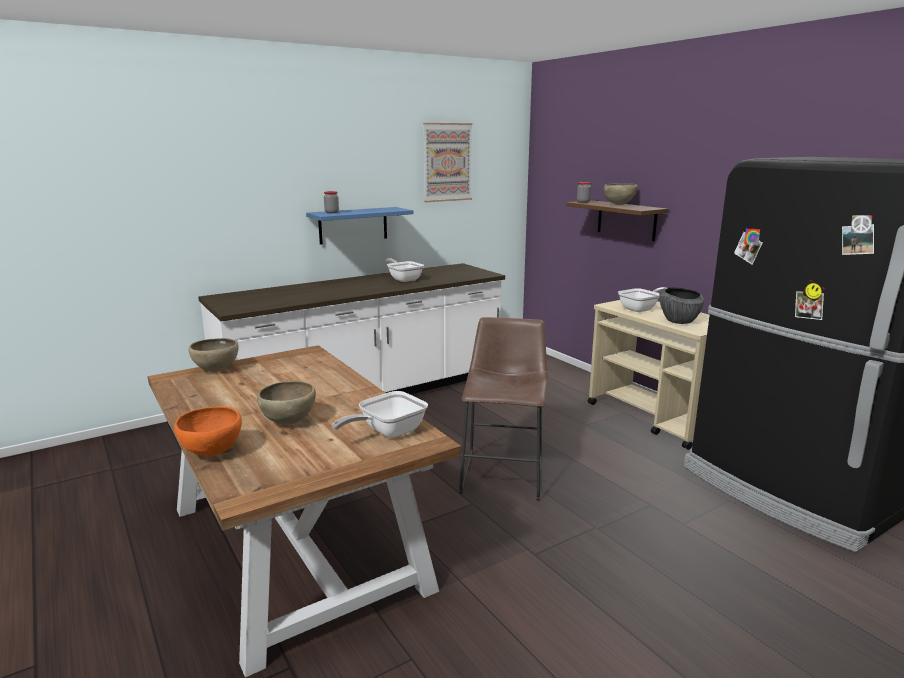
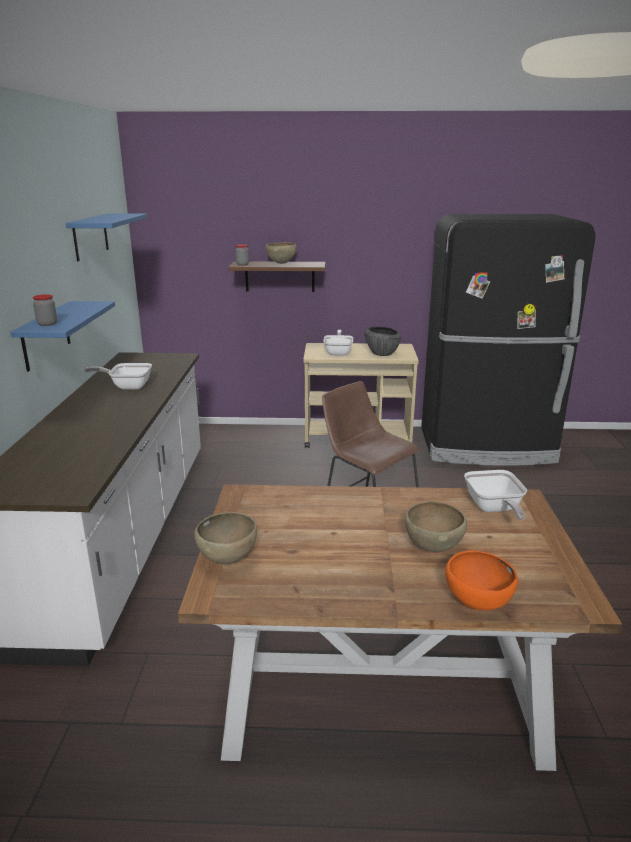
camera: 55 degrees left, 5 degrees up
picture [423,123,473,202] -> blue shelf [66,213,147,261]

